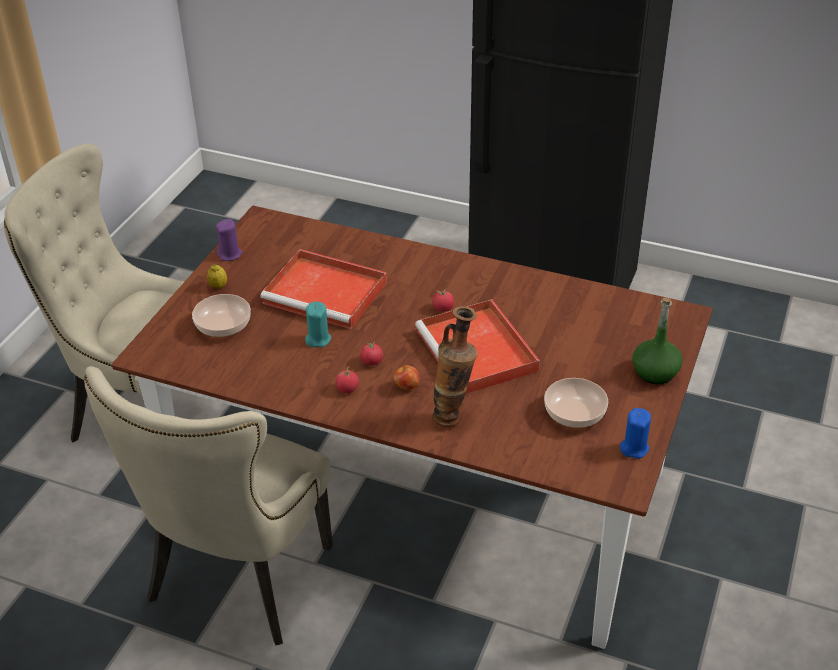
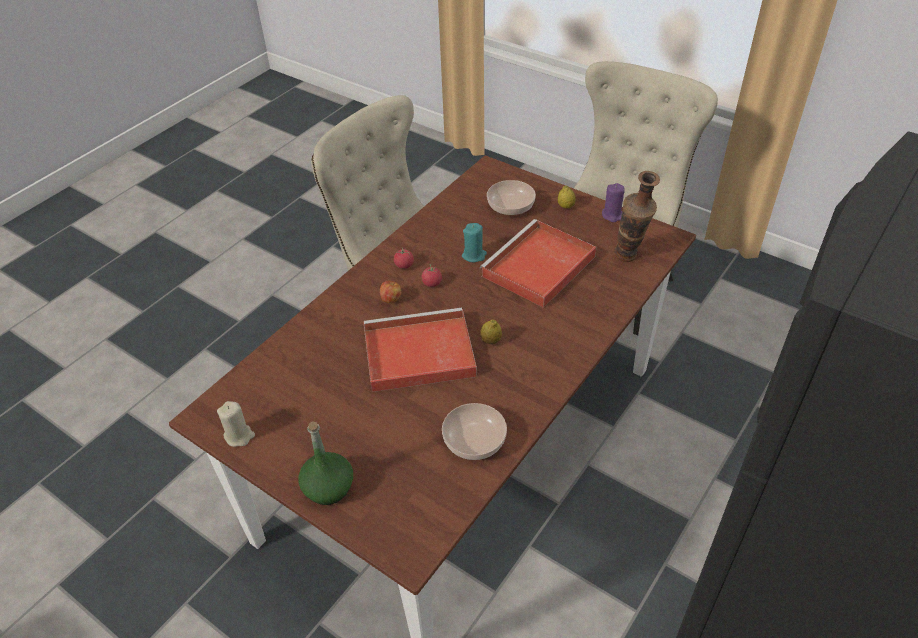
camera: 105 degrees right, 5 degrees up
tomato [432,290,454,312] -> lemon [480,320,502,344]
vase [432,306,478,427] -> vase moved to [614,171,660,262]
bowl [544,378,608,428] -> bowl moved to [442,403,507,460]
blue candle [620,408,651,459] -> beige candle [217,401,255,447]

